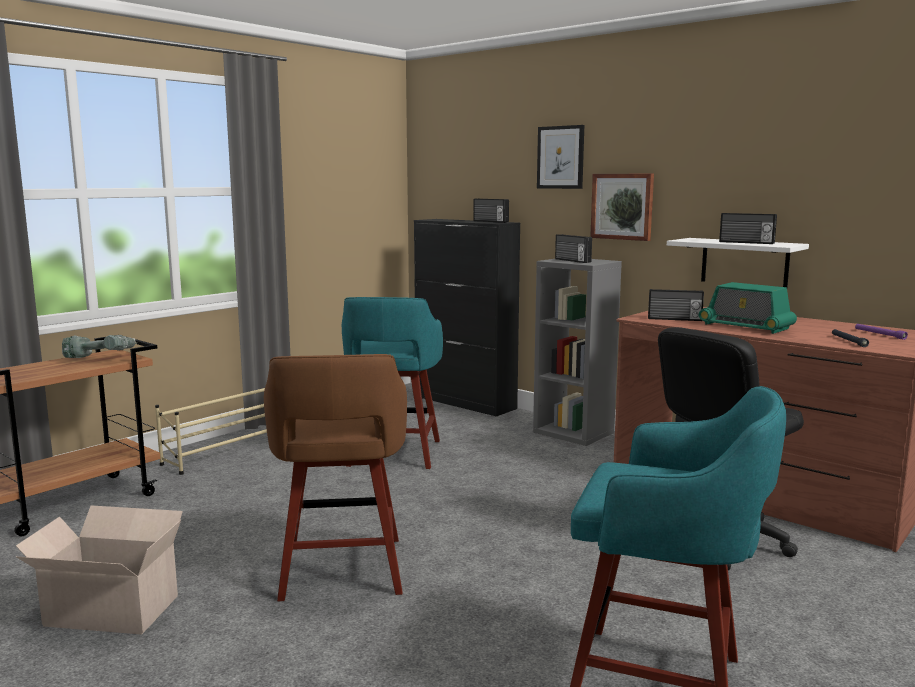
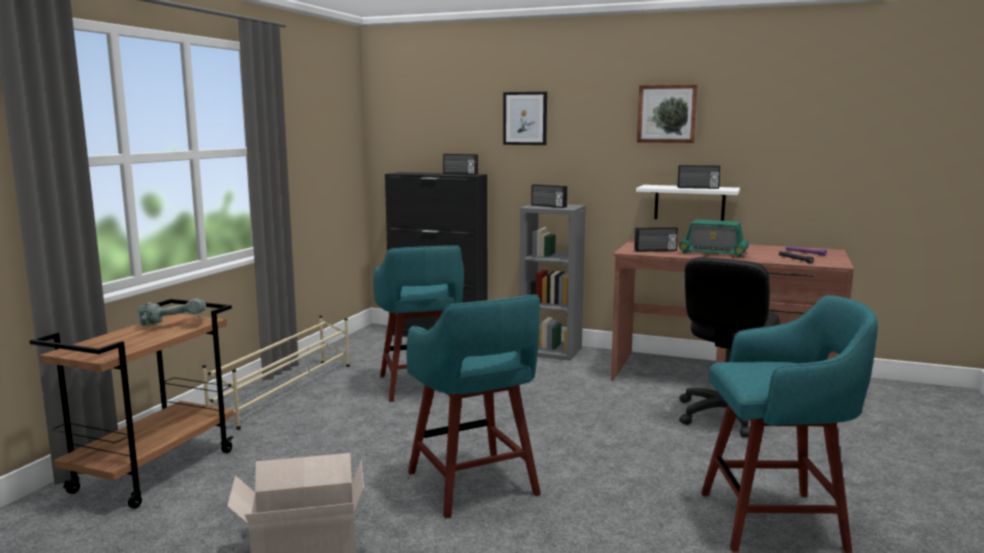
camera: 20 degrees left, 0 degrees up
brown stool [264,354,407,601] -> turquoise stool [407,295,541,518]
picture [590,174,654,241] -> picture moved to [637,84,698,143]

